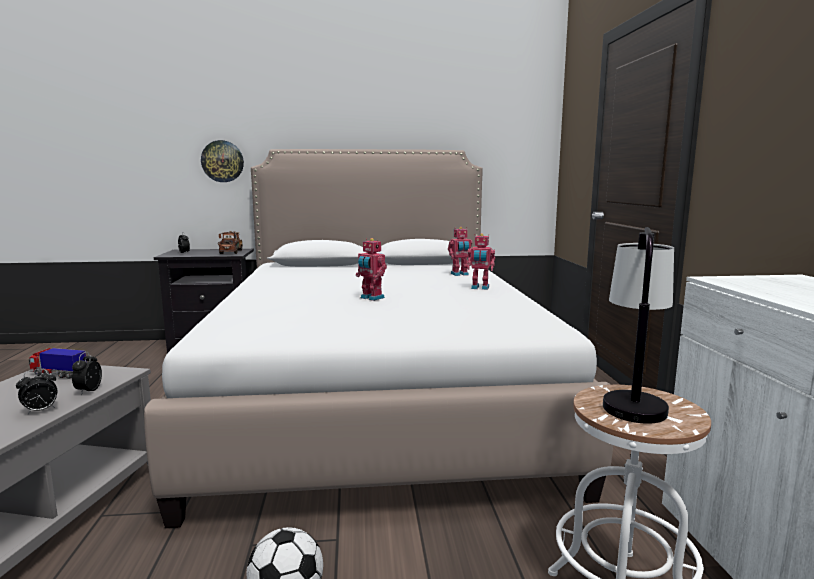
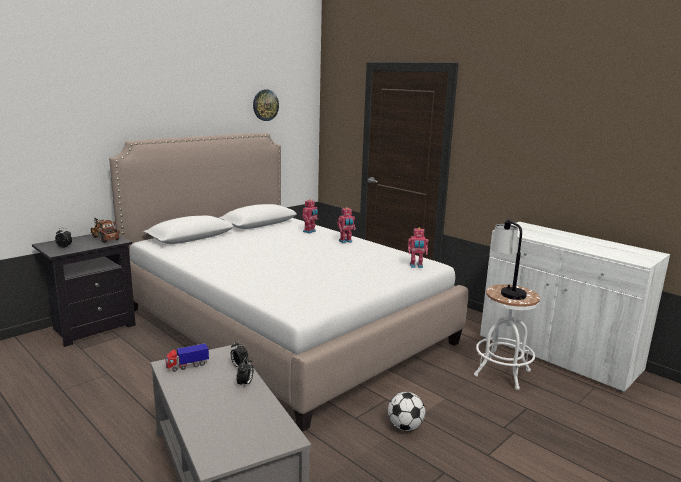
camera: 40 degrees left, 5 degrees up
wall clock [201,140,244,182] -> wall clock moved to [253,90,279,121]
toy robot [356,238,387,301] -> toy robot moved to [408,227,428,268]

